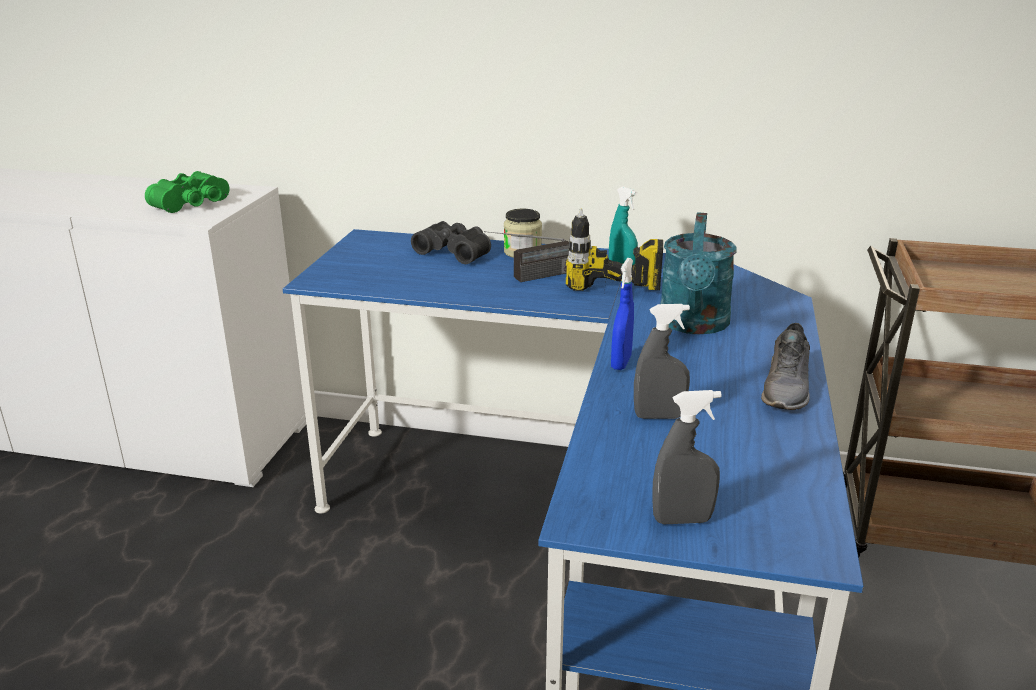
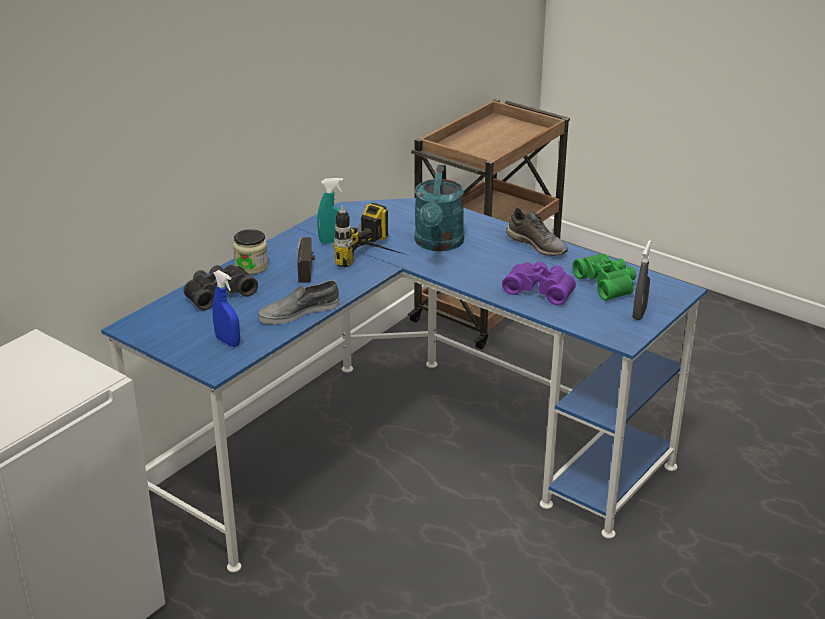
camera: 65 degrees left, 5 degrees up
green binoculars [145,171,230,213] -> green binoculars moved to [573,254,636,301]
blue spray bottle [611,258,634,370] -> blue spray bottle moved to [212,270,240,347]
grey spray bottle [634,304,690,419] -> purple binoculars [502,262,576,306]
turquoise watering can [660,212,737,334] -> turquoise watering can turned 60 degrees clockwise [415,165,464,251]
none -> grey shoe [259,280,340,325]

